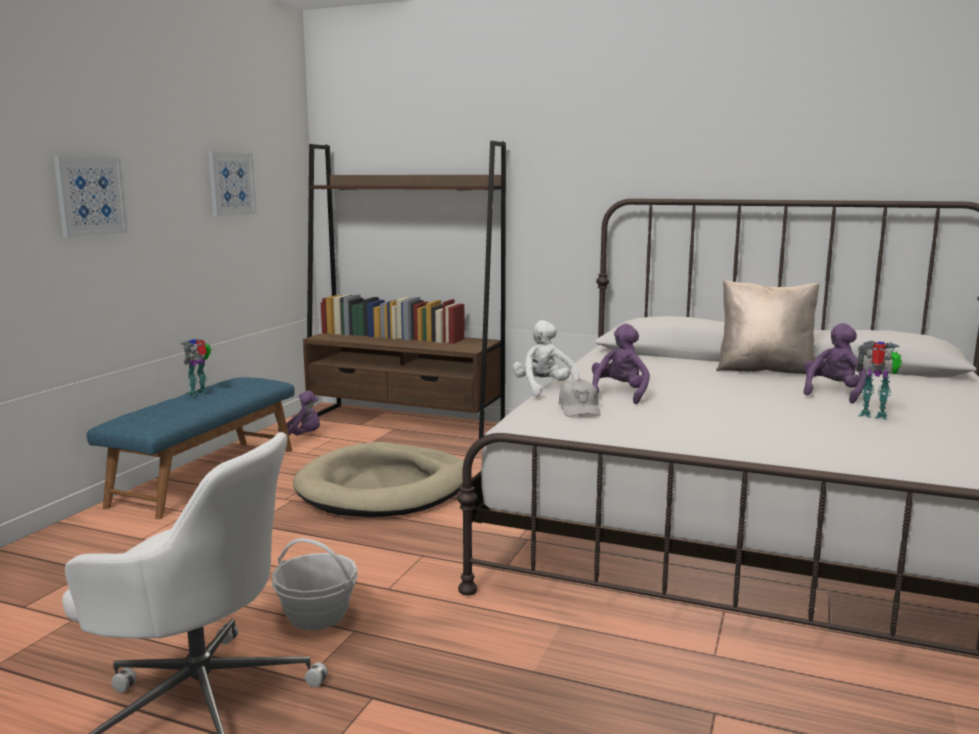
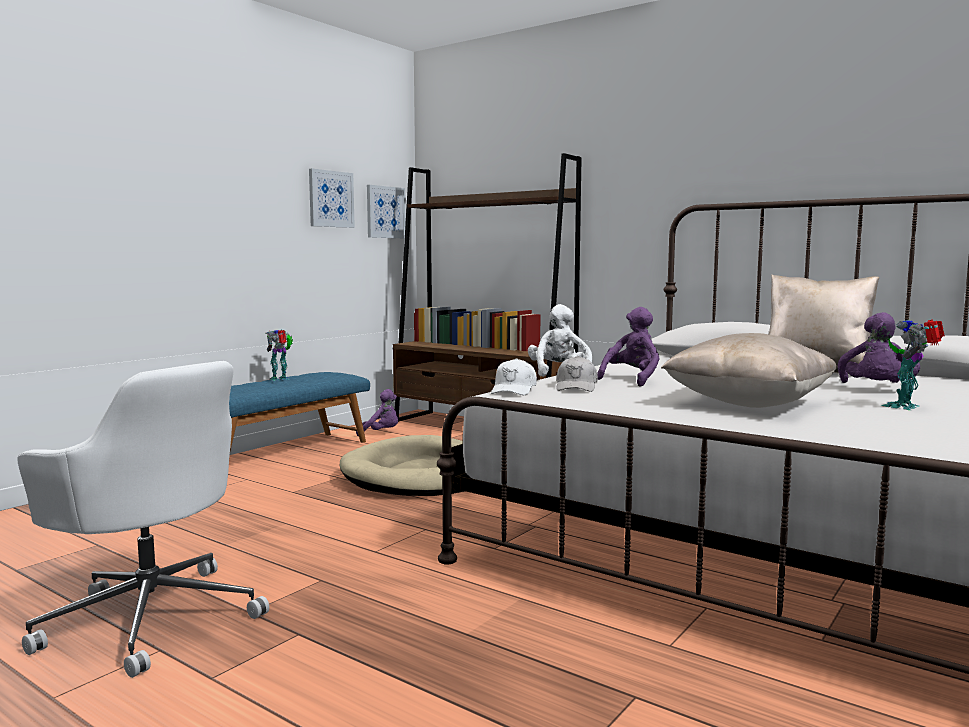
camera: 15 degrees right, 5 degrees down
picture [54,156,128,237] -> picture moved to [367,185,406,238]
basket [272,538,358,631] -> none
purple plush toy [804,323,867,404] -> purple plush toy turned 150 degrees clockwise [838,312,920,383]
toy robot [857,341,902,420] -> toy robot turned 90 degrees counterclockwise [881,320,945,410]
none -> white cap [491,358,537,395]
none -> beige pillow [661,333,838,408]

